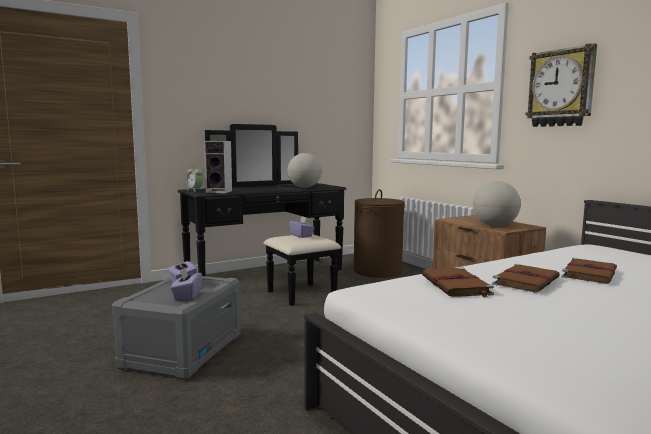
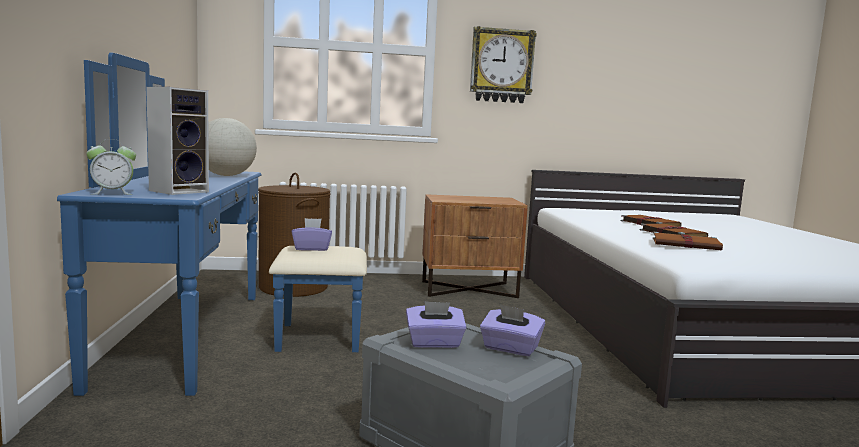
camera: 65 degrees left, 0 degrees up
black dresser [178,124,346,306] -> blue dresser [57,52,367,396]
globe [473,181,521,226] -> none

